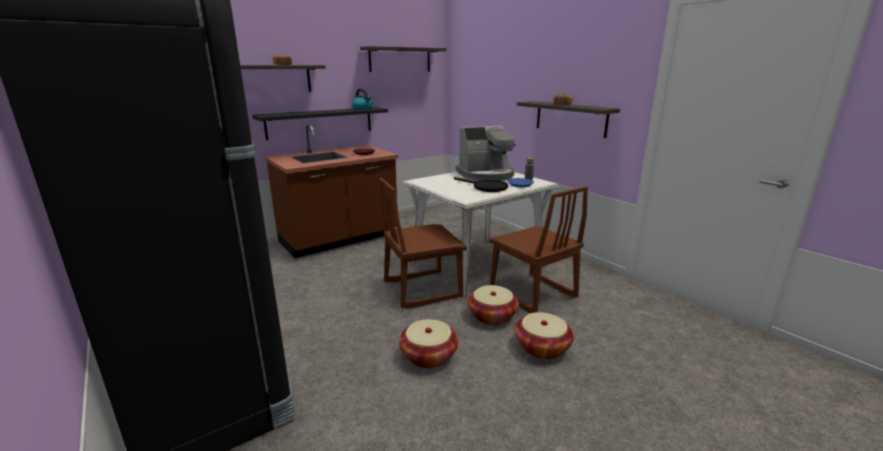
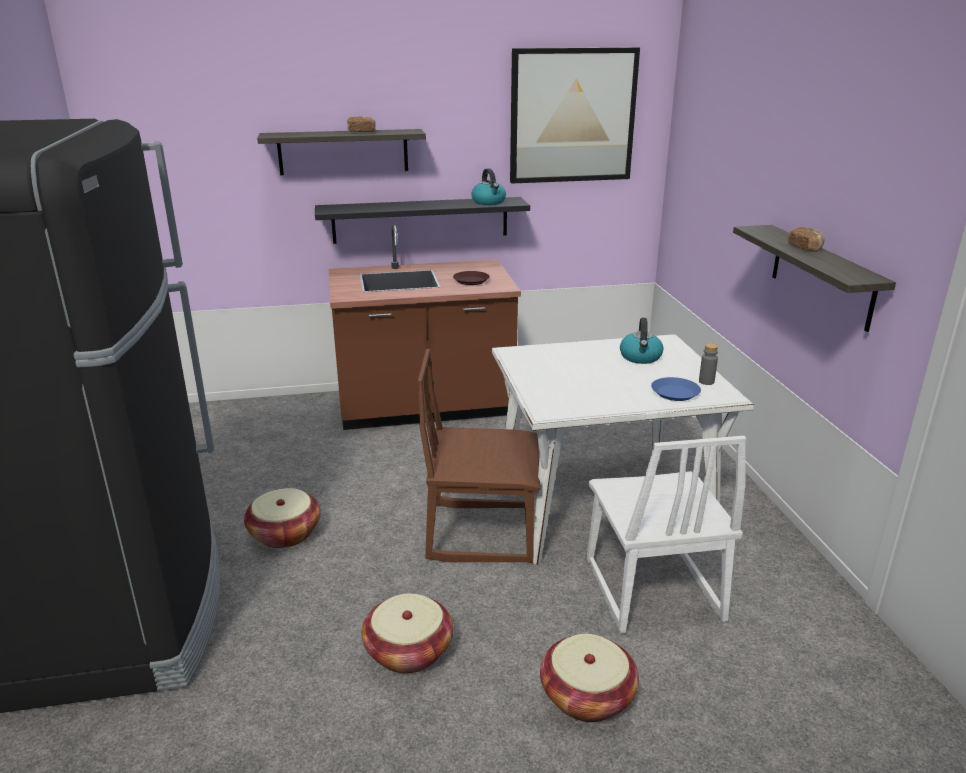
camera: 25 degrees right, 5 degrees up
shelf [360,46,446,72] -> picture [510,47,640,184]
black frying pan [454,177,508,192] -> none
coffee machine [455,126,516,181] -> kettle [620,318,663,364]
basket [467,285,519,325] -> basket moved to [244,488,321,548]
brown chair [489,186,588,313] -> white chair [587,436,746,634]

